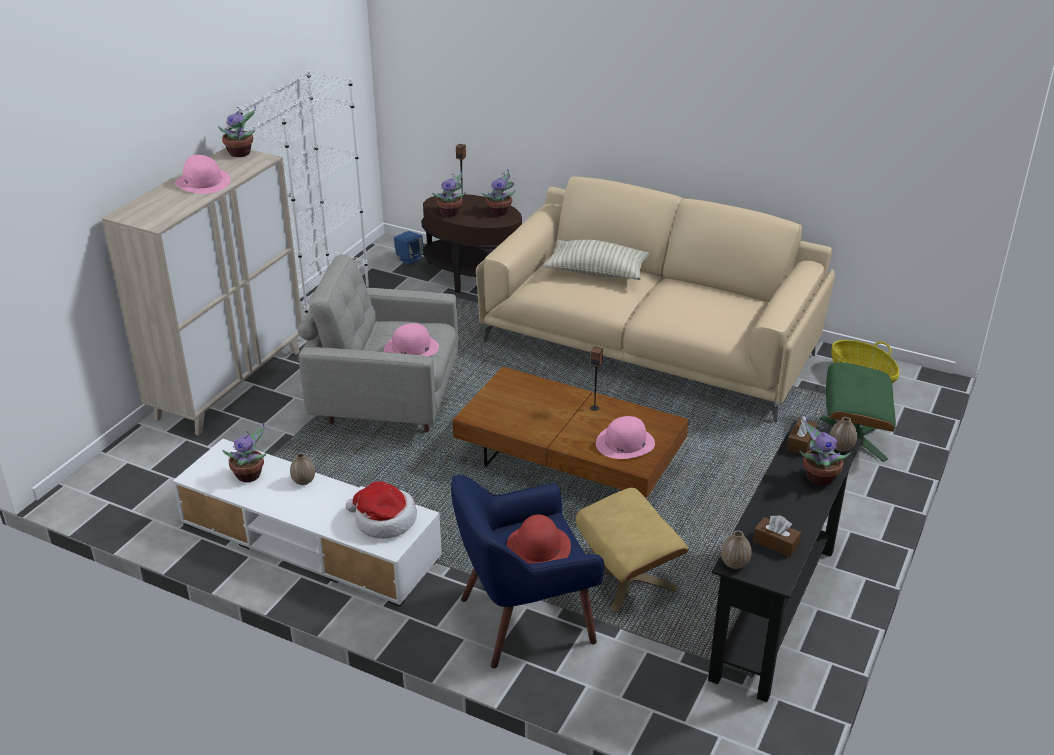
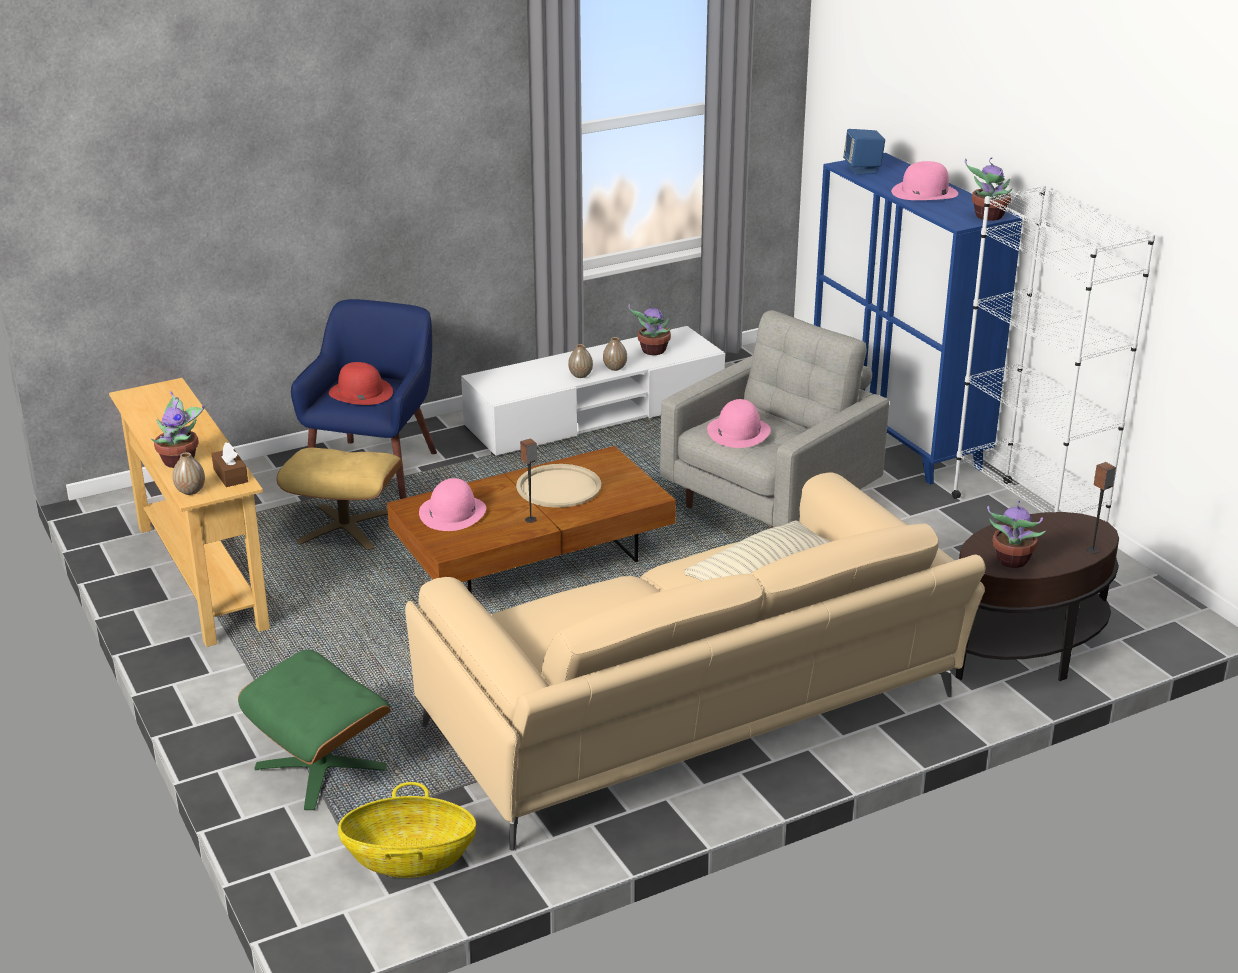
camera: 125 degrees right, 5 degrees down
beige cabinet [102,148,302,436] -> blue cabinet [814,153,1022,484]
hat [346,481,417,539] -> none
blue speaker [394,231,424,265] -> blue speaker moved to [843,129,885,175]
potted plant [432,170,466,217] -> none
black console table [708,421,862,702] -> beige console table [109,378,270,647]
vase [721,531,752,569] -> vase moved to [568,344,593,378]
brown tissue box [753,515,801,557] -> none
none -> beige tray [516,464,601,508]

